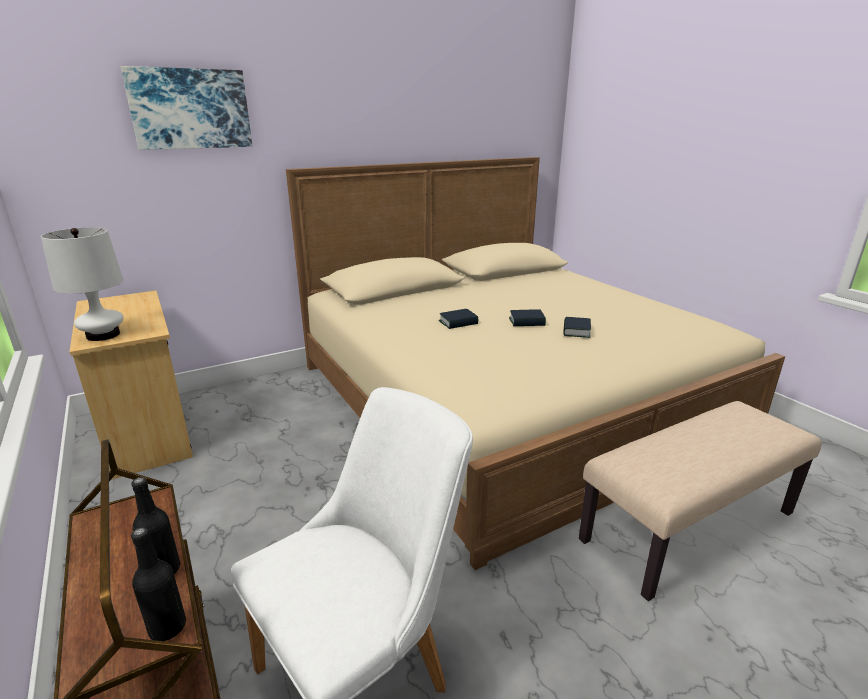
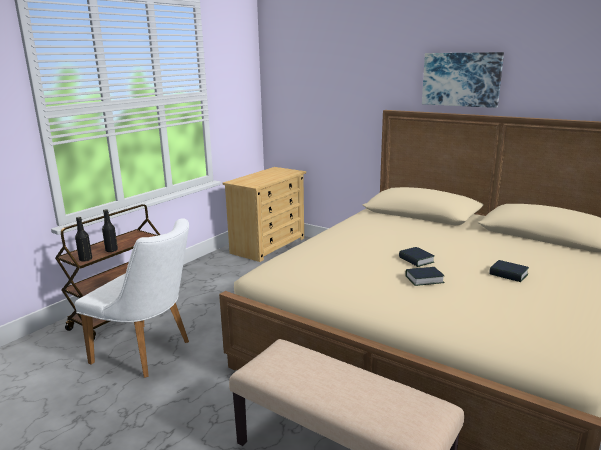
camera: 65 degrees right, 5 degrees down
white table lamp [41,227,124,341] -> none
picture [121,66,252,150] -> picture moved to [422,52,504,108]
book [439,309,478,329] -> book moved to [489,260,529,282]

